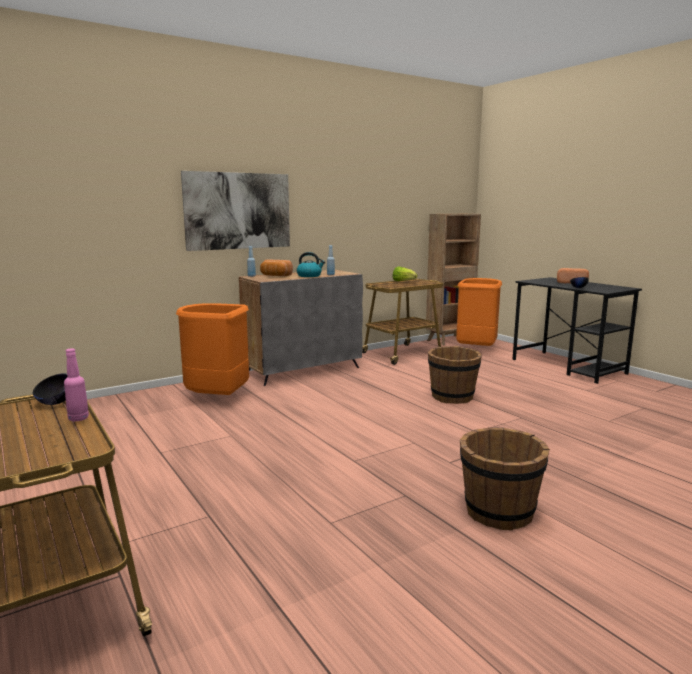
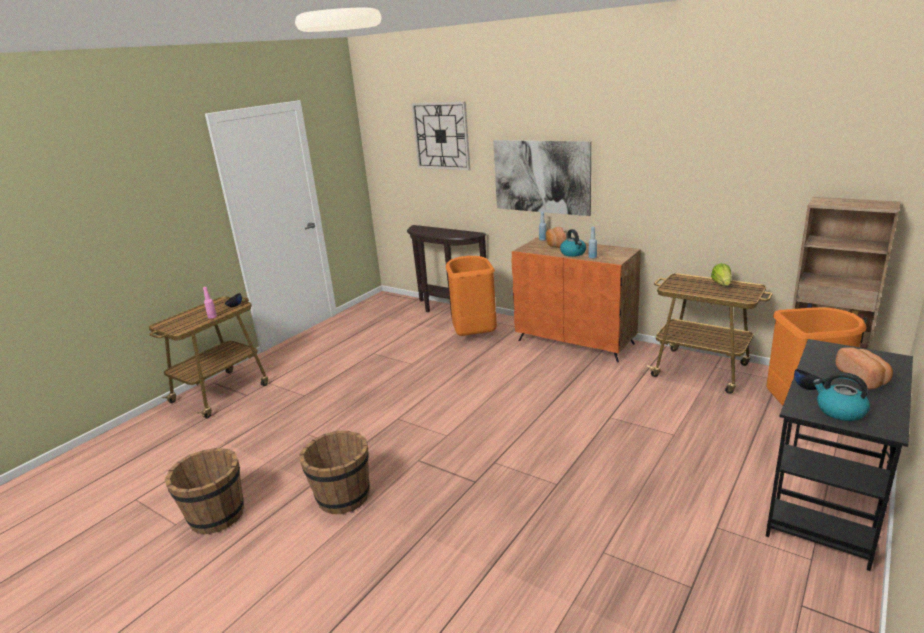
camera: 70 degrees right, 10 degrees up
grey cabinet [239,270,363,386] -> orange cabinet [512,238,641,362]
brown bucket [428,346,482,404] -> brown bucket moved to [165,448,244,534]
none -> brown console table [407,225,486,317]
none -> wall clock [411,102,470,170]
none -> kettle [813,372,870,421]

